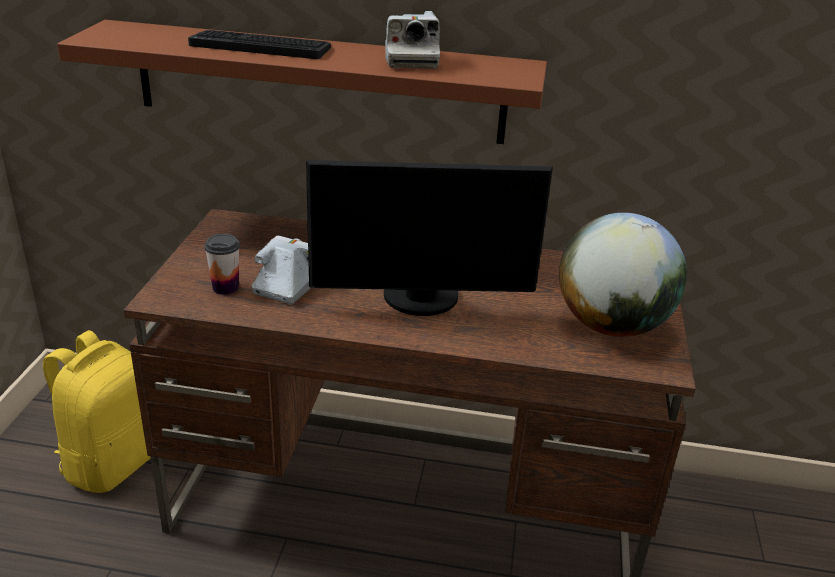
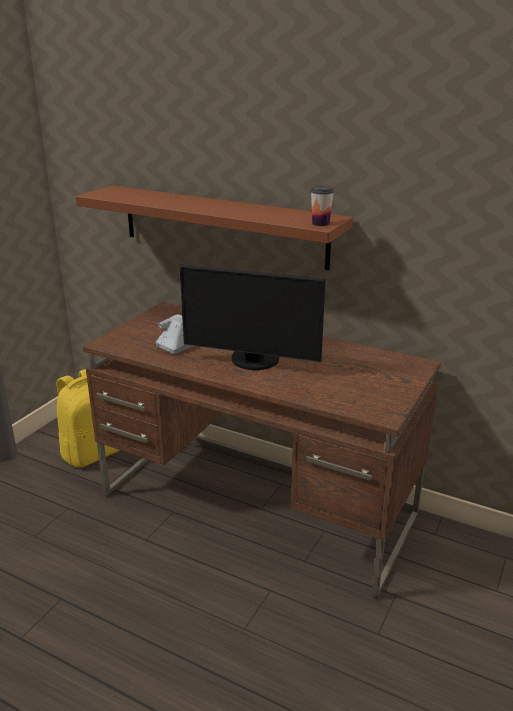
camera: 20 degrees right, 5 degrees down
keyboard [188,30,331,59] -> none
cup [204,234,240,295] -> cup moved to [311,185,334,226]
camera [385,11,440,69] -> none
globe [559,213,687,337] -> none

